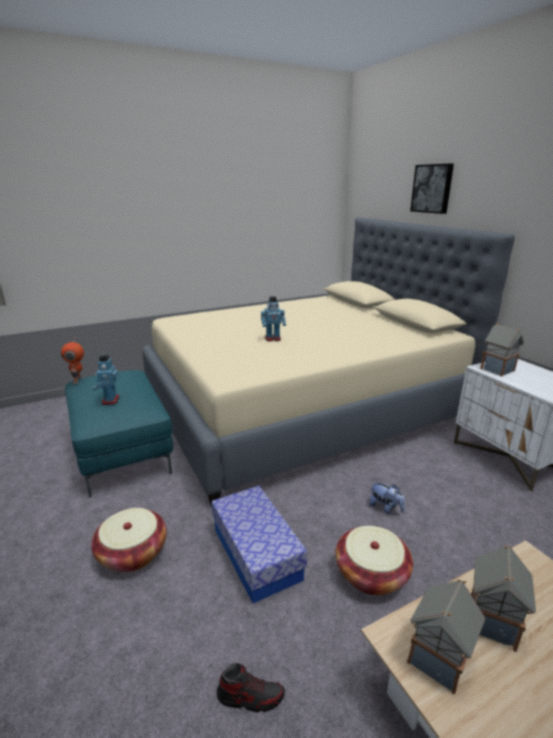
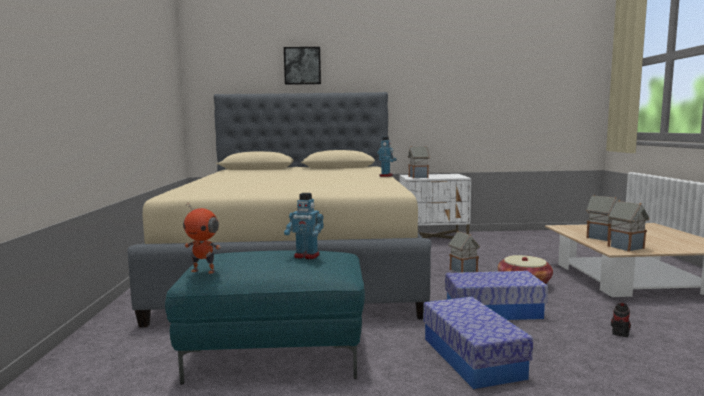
camera: 65 degrees left, 15 degrees down
basket [91,508,167,572] -> storage box [423,297,533,389]
toy robot [261,296,286,341] -> toy robot moved to [377,136,397,177]
plush toy [369,482,405,514] -> toy house [448,231,480,273]

